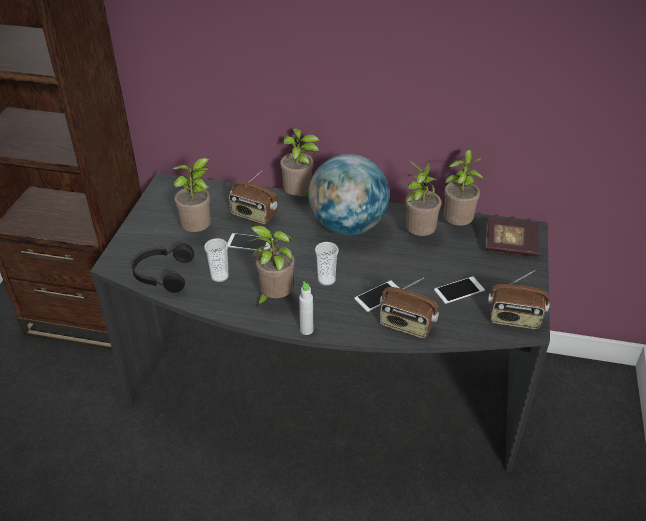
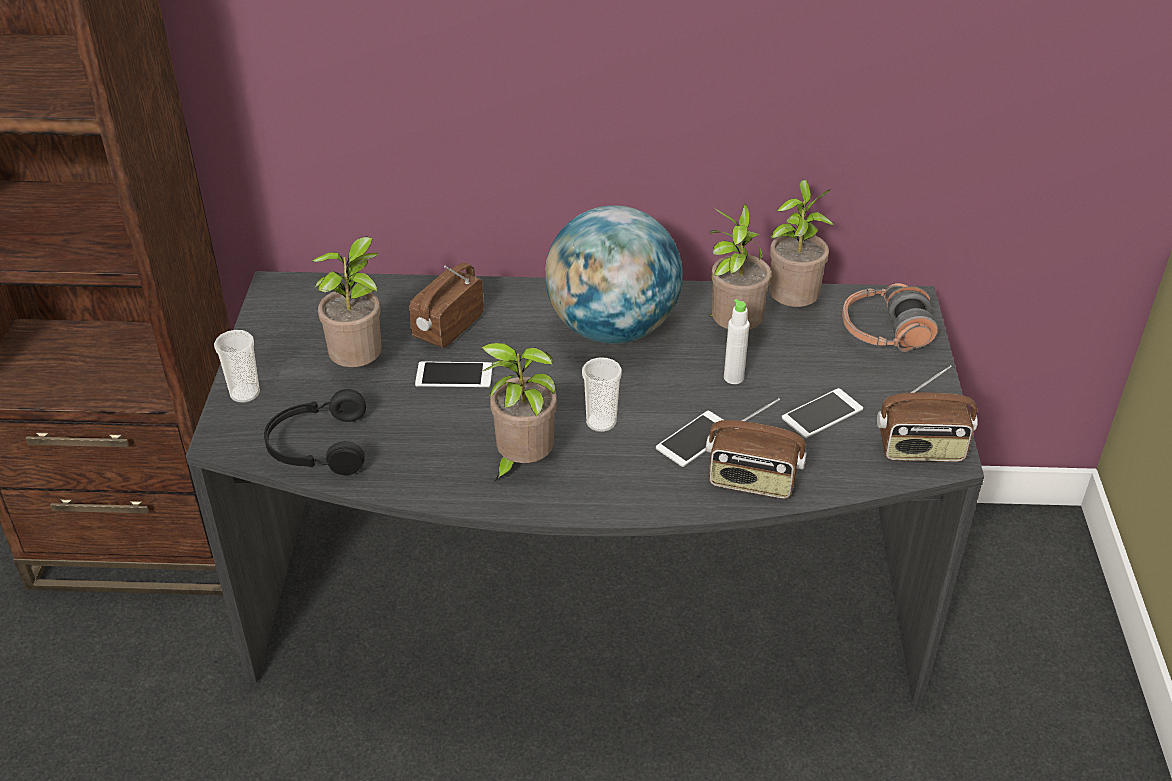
camera: 10 degrees left, 0 degrees up
cup [204,238,229,282] -> cup moved to [214,330,260,403]
radio [229,171,277,224] -> radio turned 105 degrees clockwise [409,263,484,348]
potted plant [280,129,319,197] -> none
white bottle [299,282,313,335] -> white bottle moved to [724,299,749,384]
book [485,218,540,257] -> headphones [842,283,938,352]

